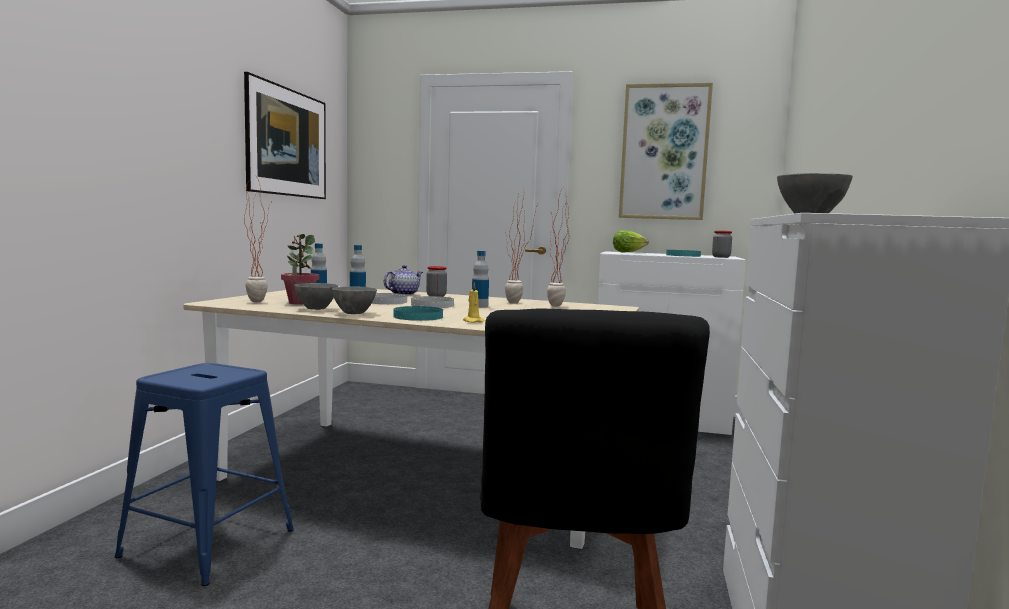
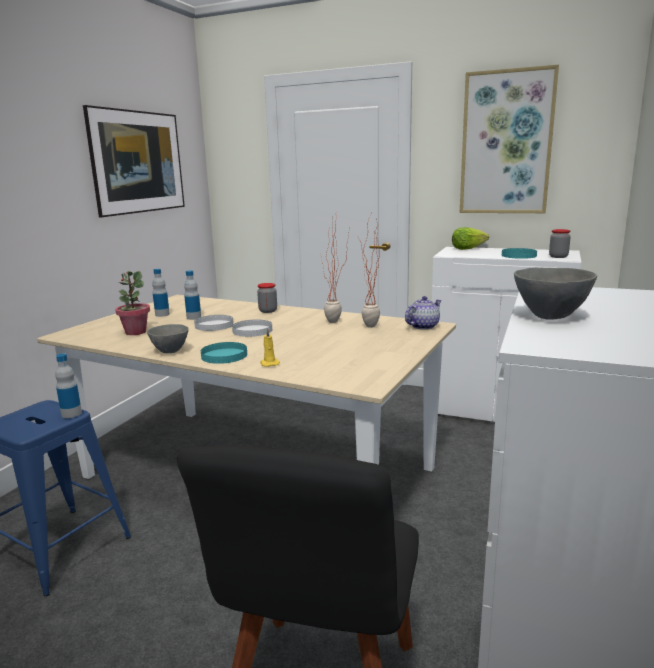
camera: 10 degrees right, 10 degrees up
potted plant [244,175,273,302] -> none
grey bowl [294,283,338,310] -> none
teapot [384,265,423,295] -> teapot moved to [405,296,442,330]
bottle [472,251,489,308] -> bottle moved to [55,354,82,418]

